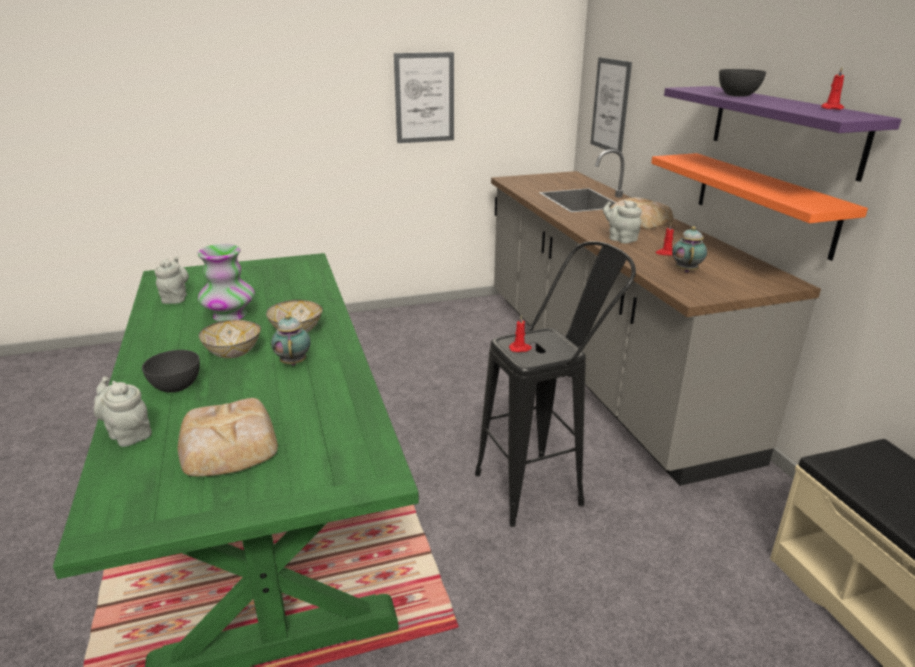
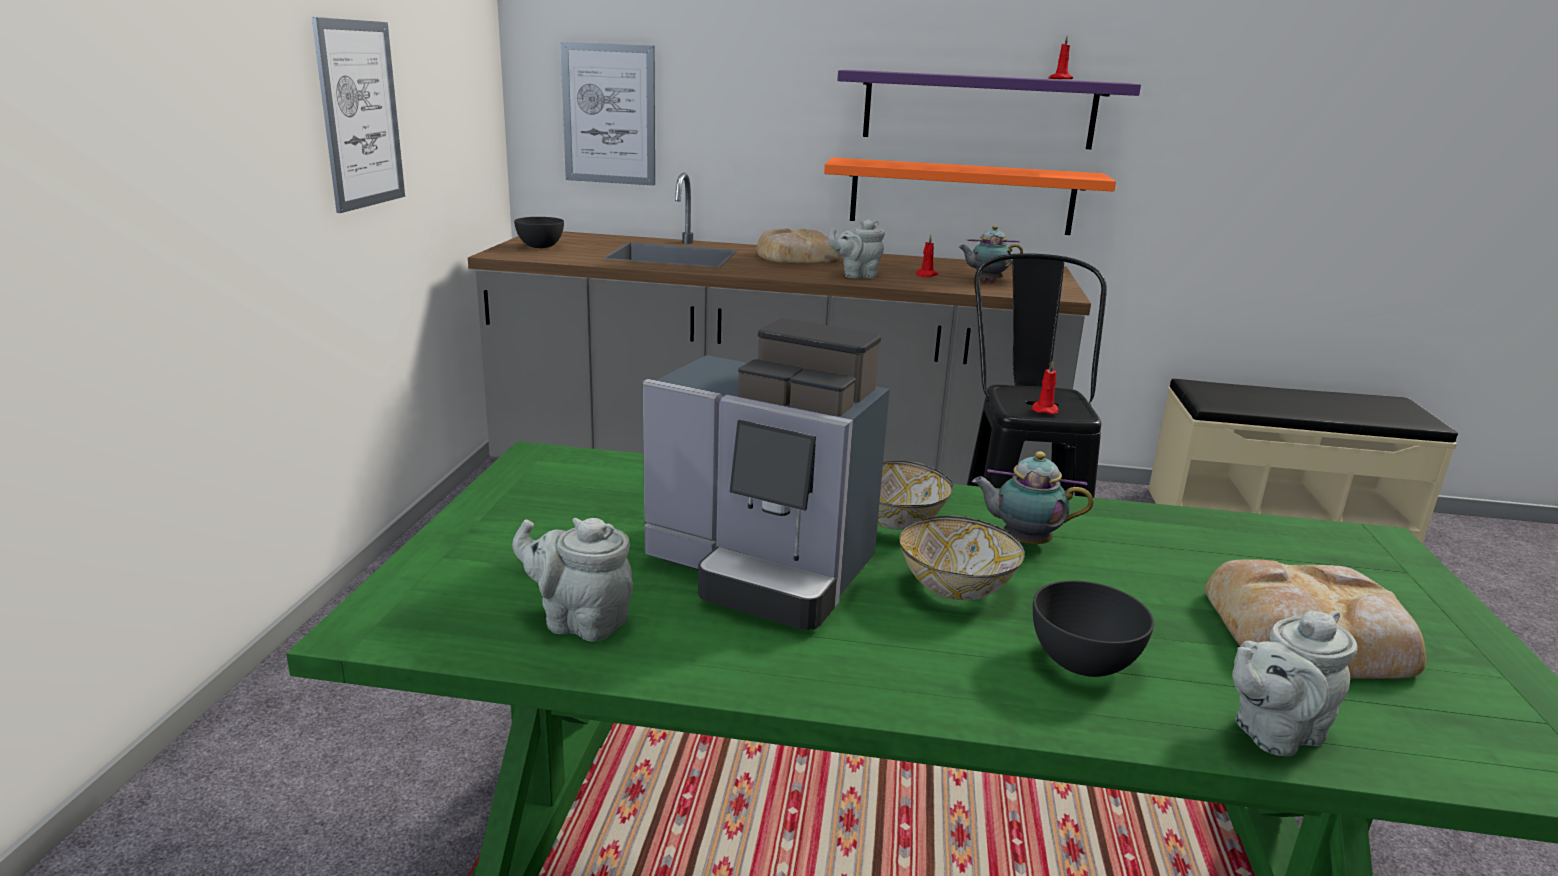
camera: 65 degrees left, 5 degrees down
vase [197,244,255,321] -> coffee machine [643,318,890,630]
teapot [672,226,707,273] -> teapot turned 45 degrees counterclockwise [958,225,1023,282]
grey bowl [719,69,766,97] -> grey bowl moved to [514,217,564,248]

